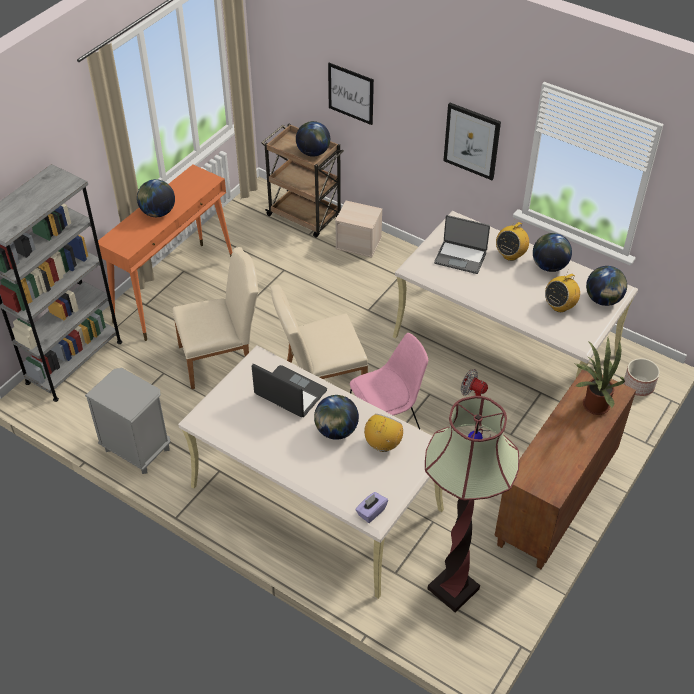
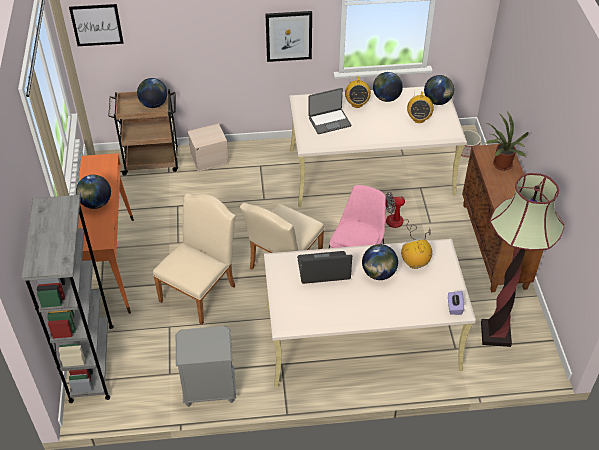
camera: 40 degrees left, 0 degrees up
picture [328,63,374,125] -> picture moved to [69,4,124,46]

